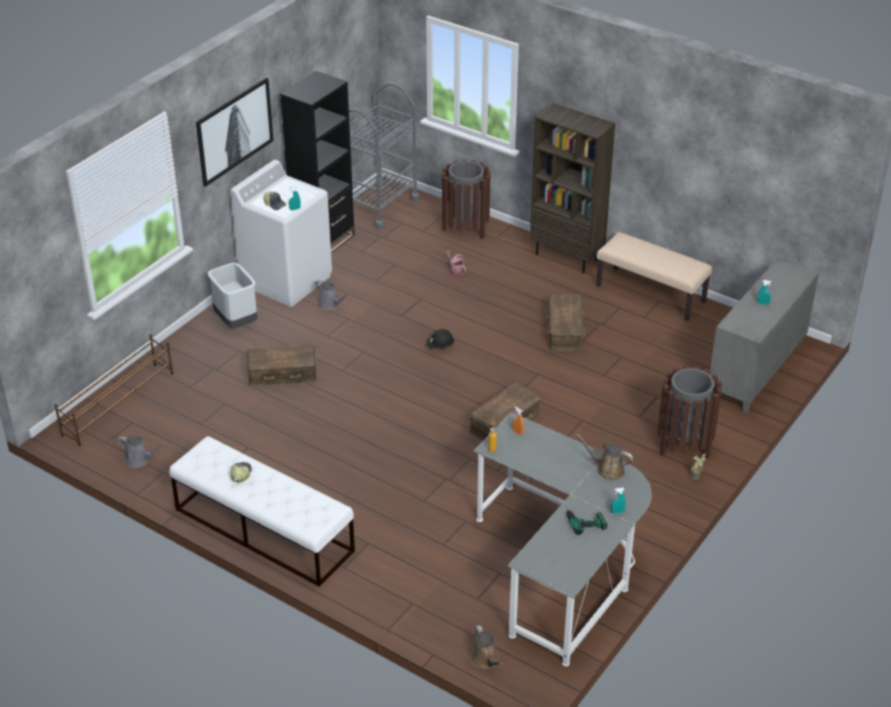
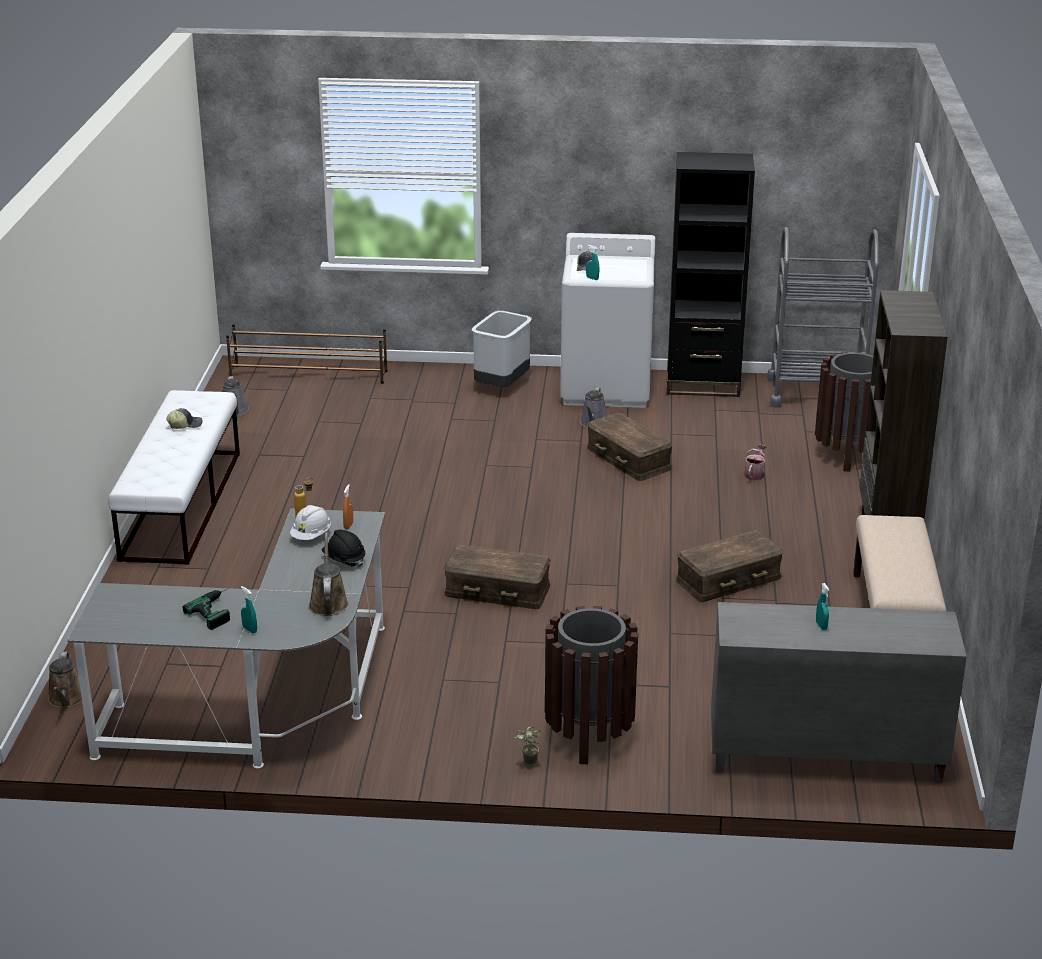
camera: 60 degrees right, 10 degrees down
picture [196,78,273,187] -> none
brown storage box [247,344,316,386] -> brown storage box moved to [587,412,673,481]
black hard hat [426,329,455,349] -> black hard hat moved to [322,530,365,568]
brown watering can [471,625,502,669] -> brown watering can turned 45 degrees counterclockwise [48,652,82,708]
none -> white hard hat [290,505,331,540]

